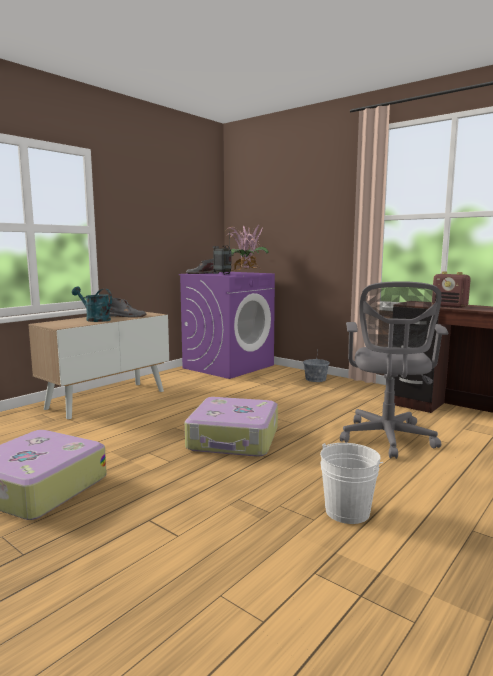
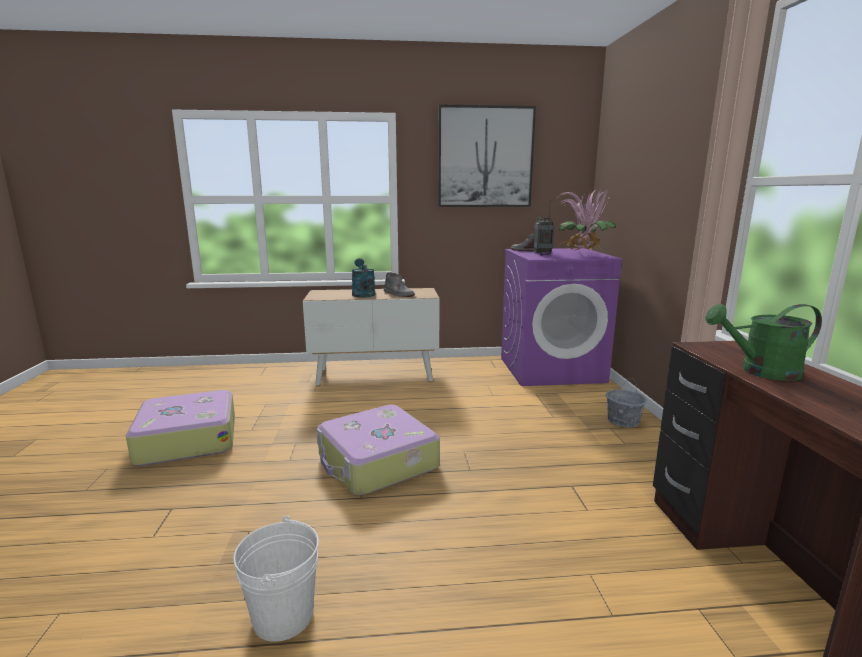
camera: 45 degrees right, 5 degrees up
grey office chair [340,281,448,459] -> none
radio [432,271,471,308] -> green watering can [705,304,822,381]
none -> picture [438,104,536,207]

